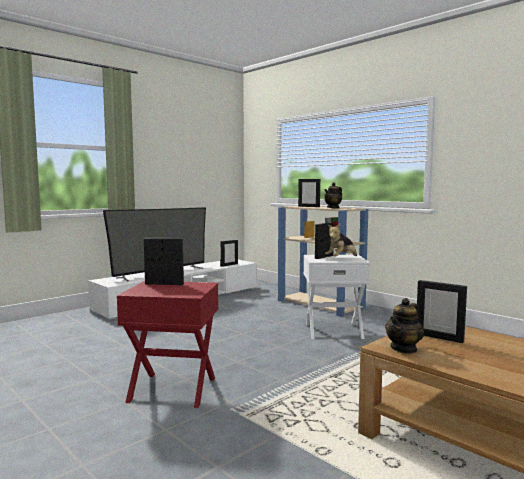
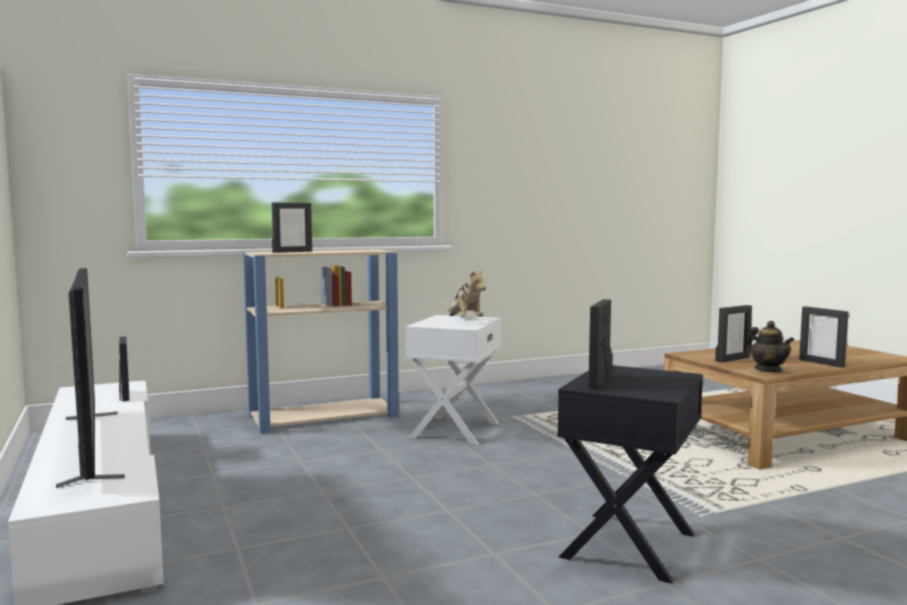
camera: 70 degrees left, 0 degrees up
red side table [117,281,219,408] -> black side table [557,365,703,584]
picture frame [315,223,334,259] -> picture frame moved to [799,306,849,368]
teapot [324,182,342,208] -> none

